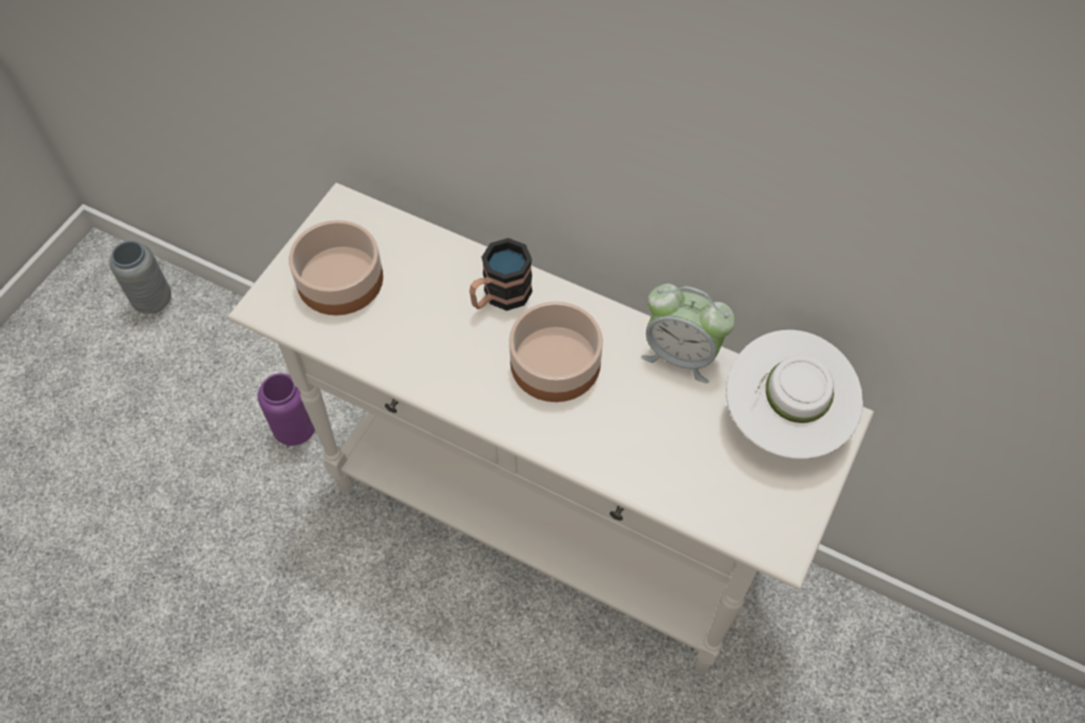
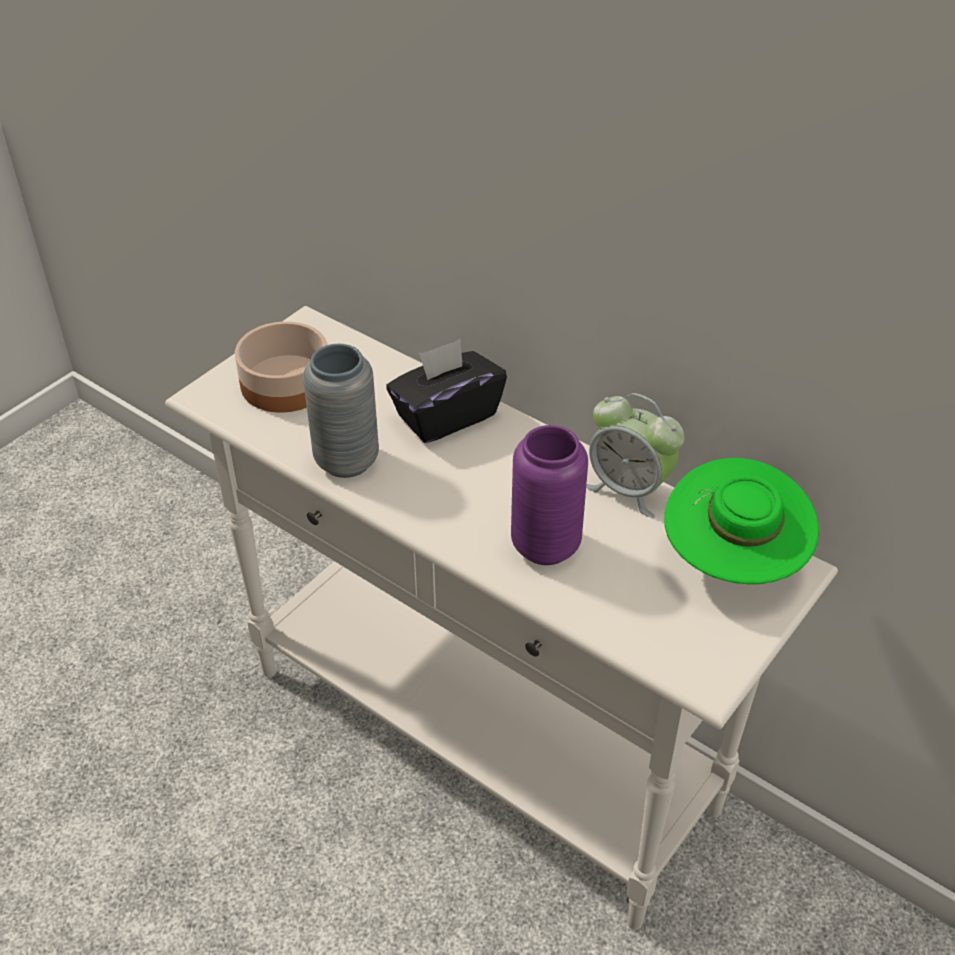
camera: 10 degrees right, 15 degrees down
grey vase [109,241,171,314] -> grey vase moved to [303,344,379,478]
purple vase [258,373,315,446] -> purple vase moved to [511,425,588,565]
mug [469,238,533,311] -> black tissue box [386,339,507,443]
bowl [509,301,603,402] -> none
white hat [726,330,863,459] -> green hat [665,458,819,584]

